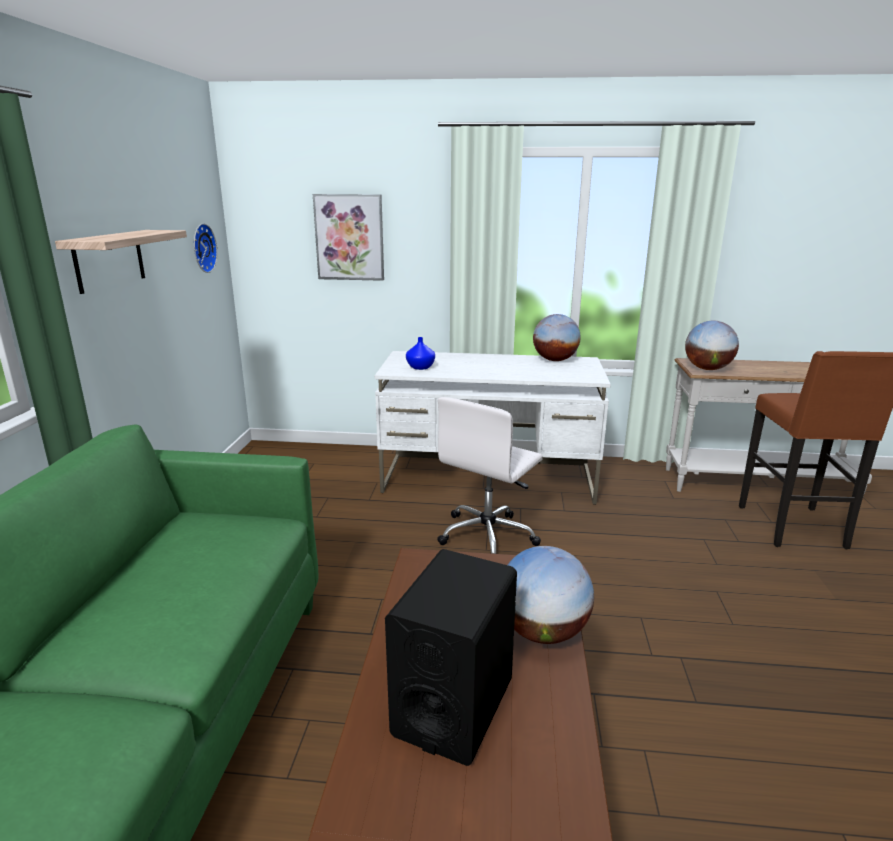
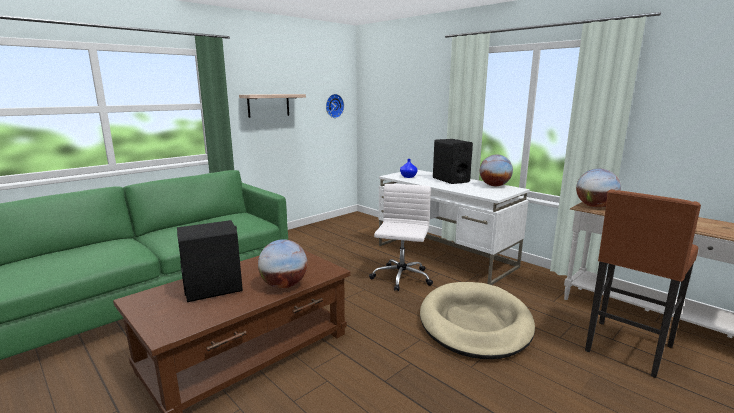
camera: 40 degrees right, 5 degrees down
picture [313,194,384,281] -> none
white office chair [437,397,543,554] -> white office chair turned 120 degrees clockwise [369,184,433,291]
none -> beige dog bed [420,282,535,359]
none -> black speaker [433,139,473,184]

